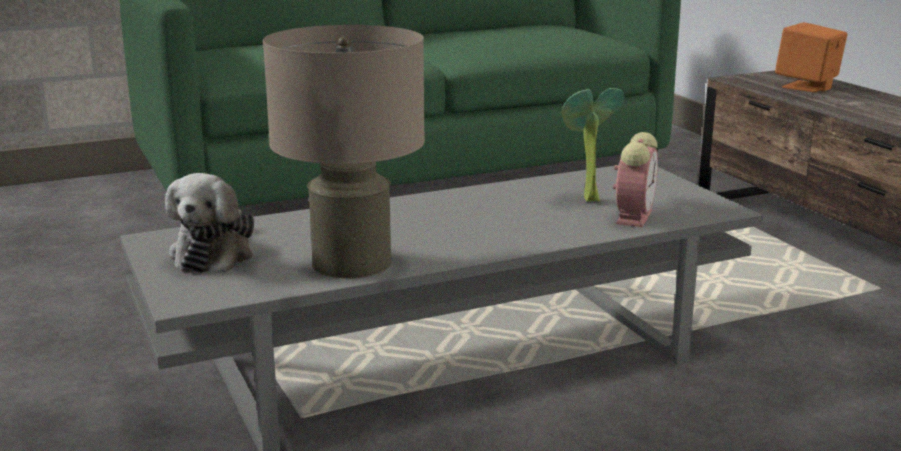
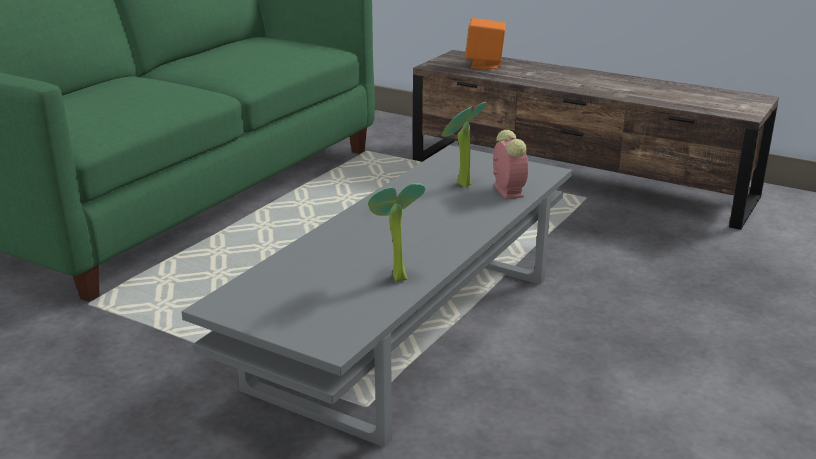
camera: 35 degrees left, 5 degrees up
plush toy [165,173,254,273] -> none
beige table lamp [263,25,425,278] -> potted plant [368,183,425,281]

